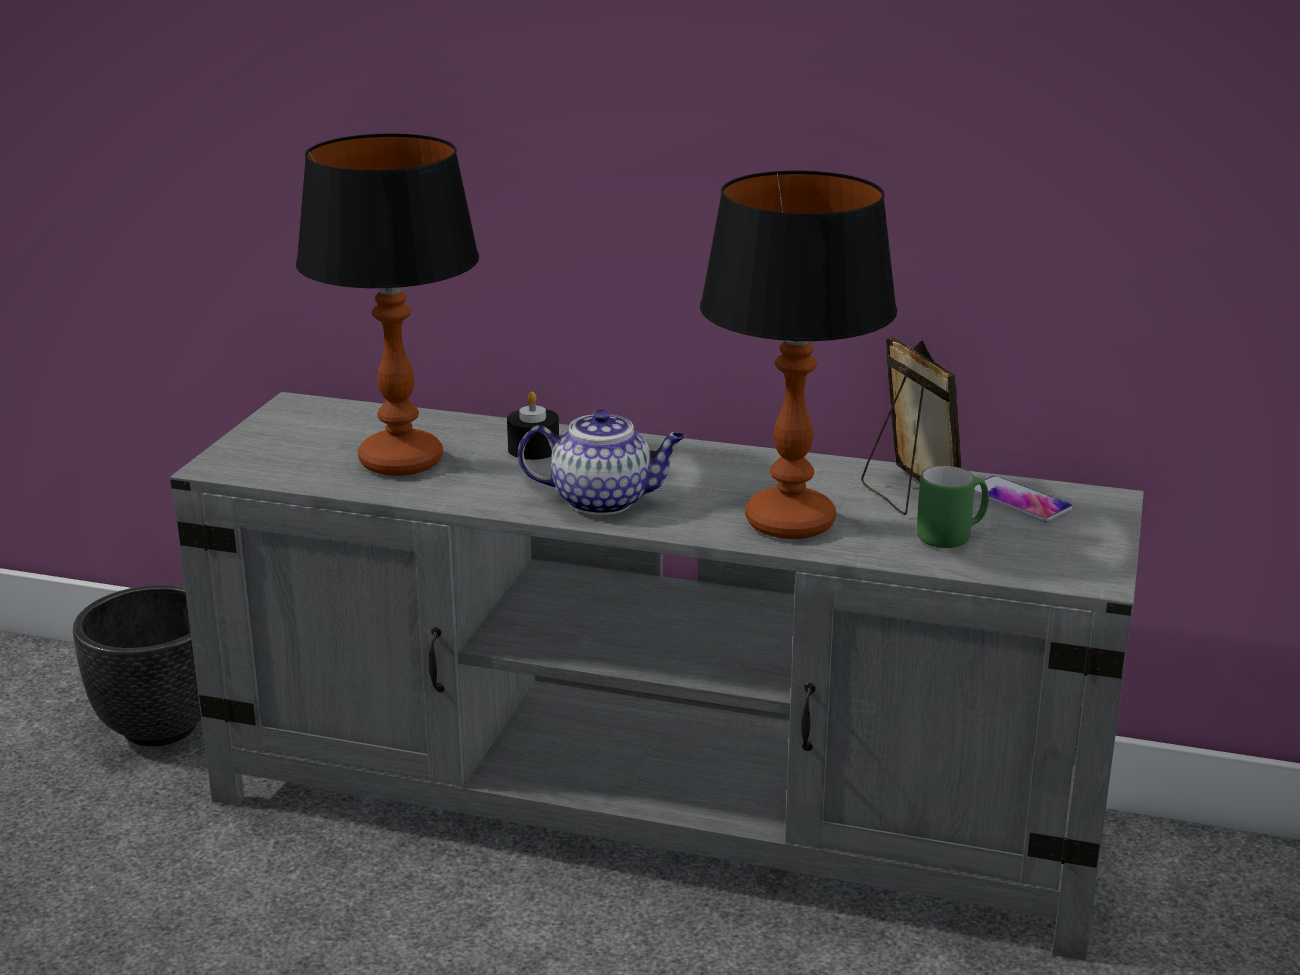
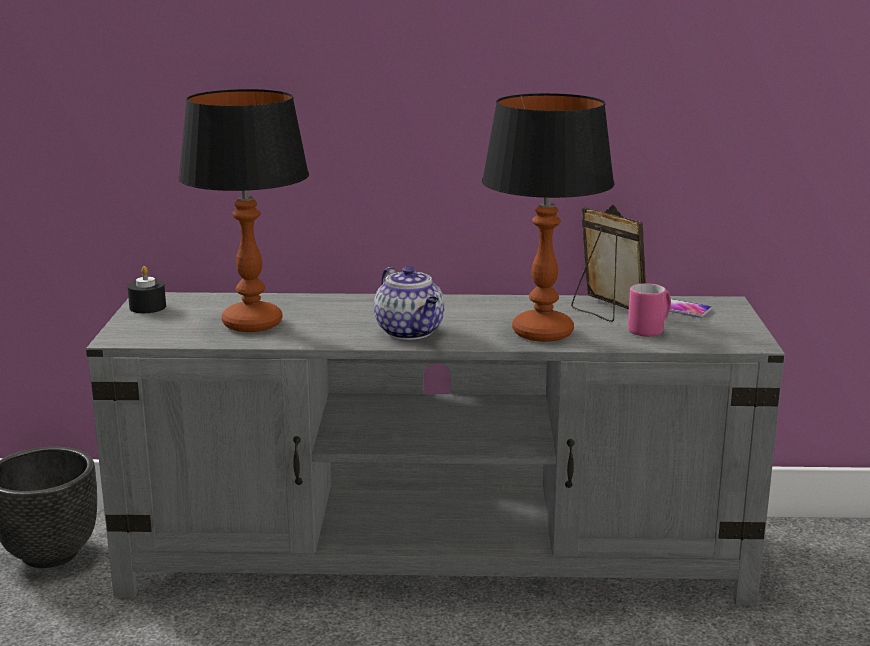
camera: 15 degrees left, 5 degrees down
black candle [507,392,559,460] -> black candle moved to [127,266,166,313]
teapot [518,409,686,515] -> teapot turned 75 degrees clockwise [374,266,445,340]
green mug [916,466,989,548] -> pink mug [628,283,671,337]

